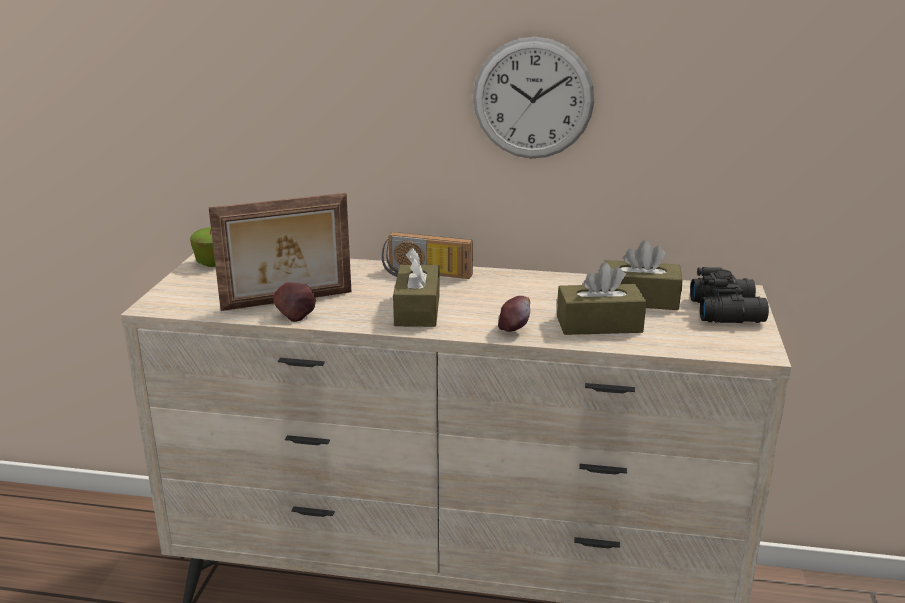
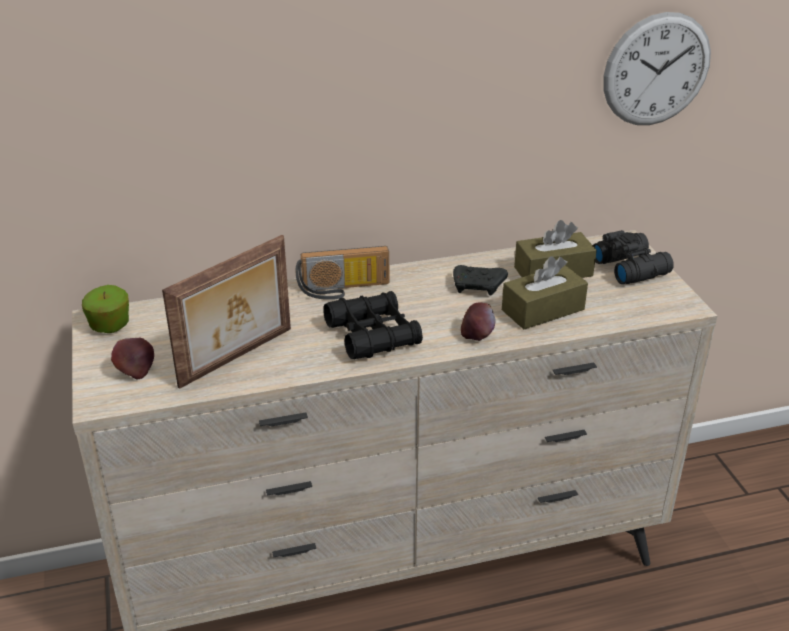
camera: 25 degrees left, 10 degrees up
apple [273,282,316,322] -> apple moved to [111,338,154,379]
brown tissue box [393,248,440,327] -> black binoculars [323,291,423,359]
wall clock [473,37,594,158] -> wall clock moved to [603,12,711,125]
none -> black game controller [453,265,508,295]

